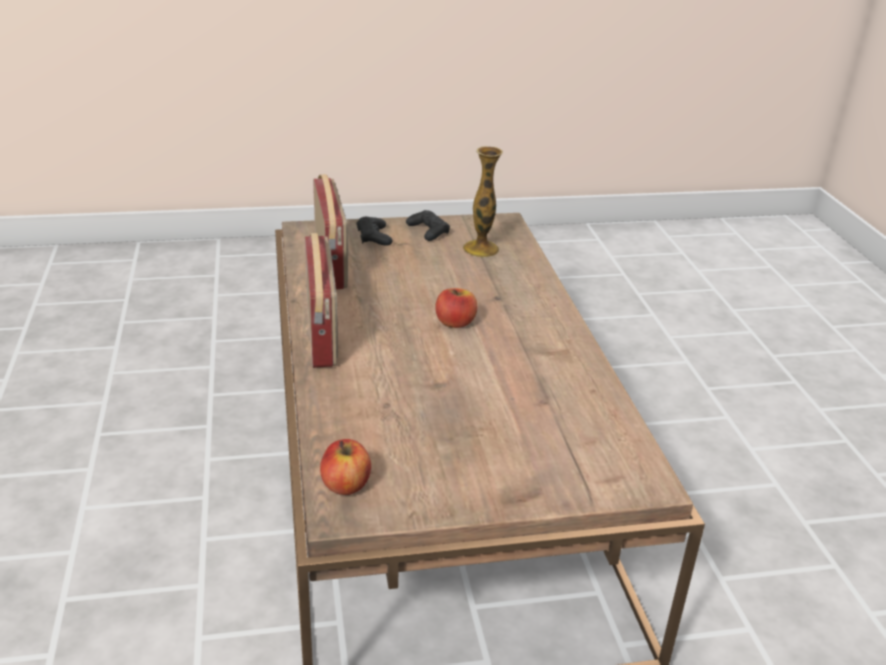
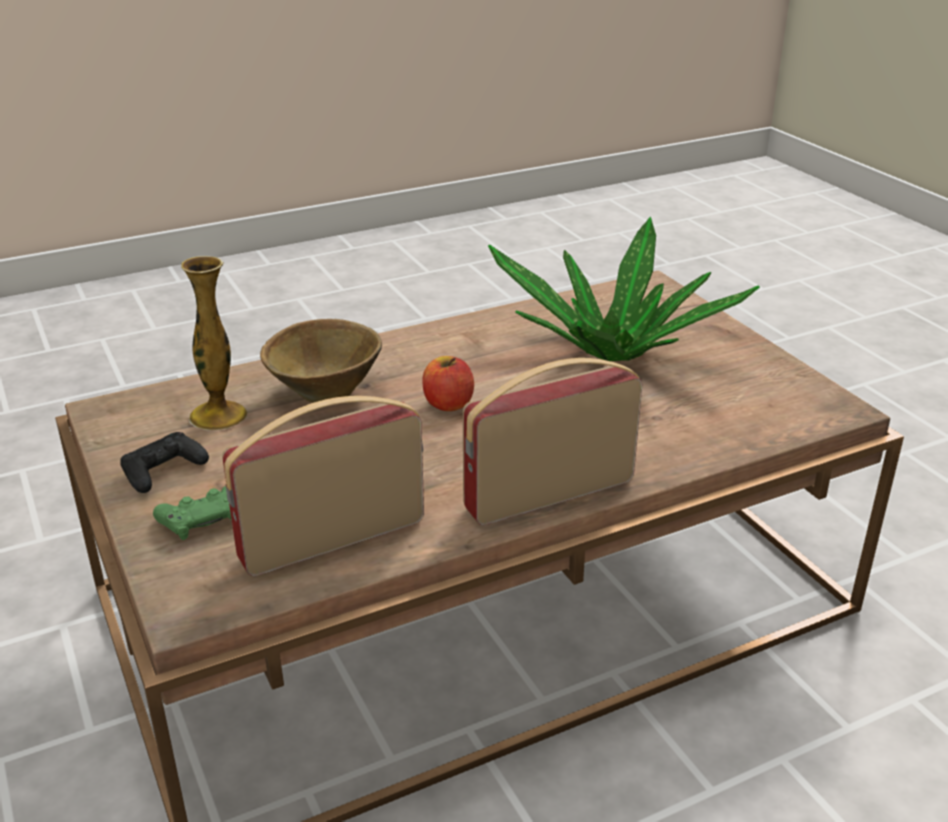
camera: 105 degrees left, 0 degrees up
apple [320,439,371,495] -> none
black game controller [357,217,392,246] -> green game controller [153,486,232,540]
none -> brown bowl [260,319,382,403]
none -> potted plant [488,216,760,361]

